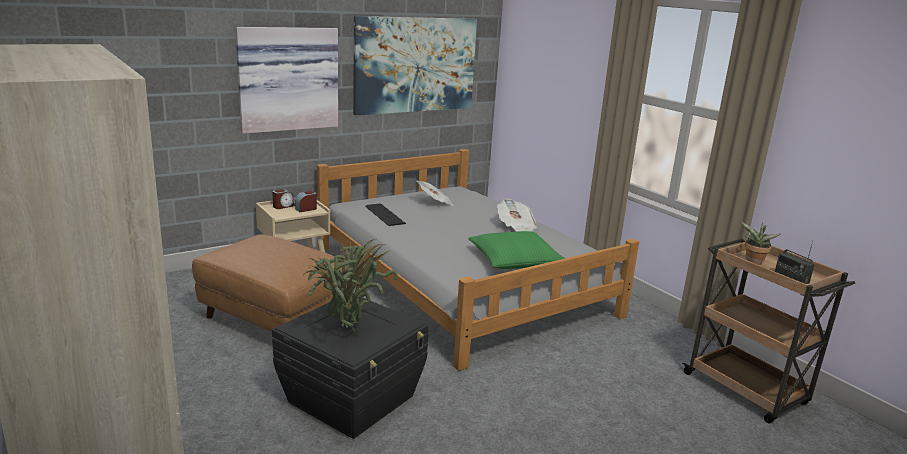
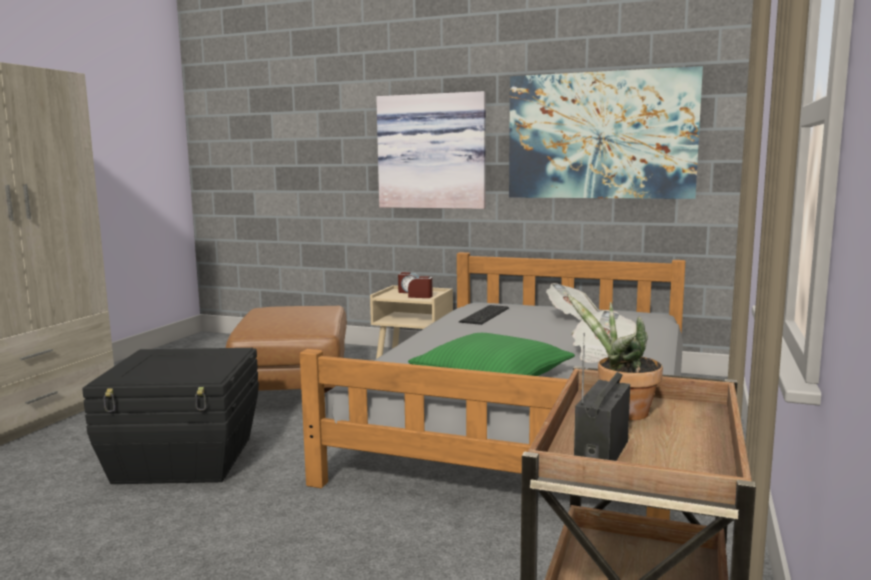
camera: 55 degrees right, 10 degrees down
potted plant [302,239,398,331] -> none

